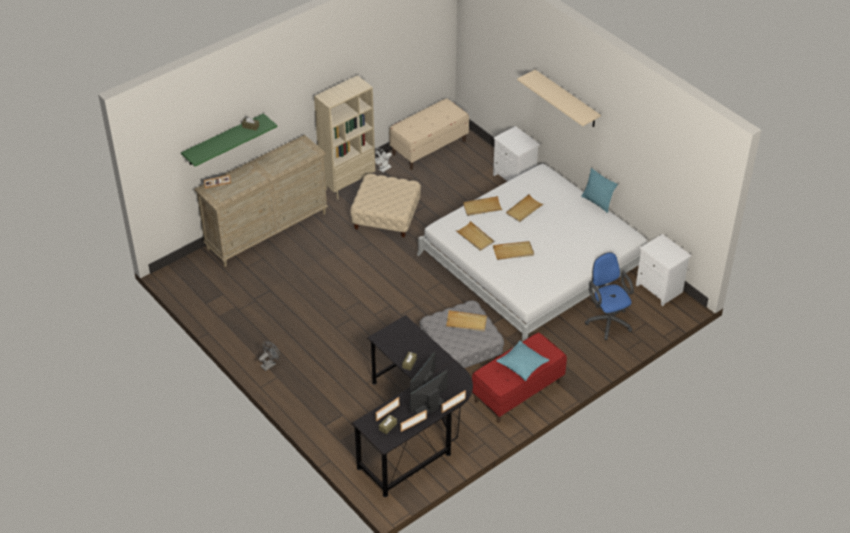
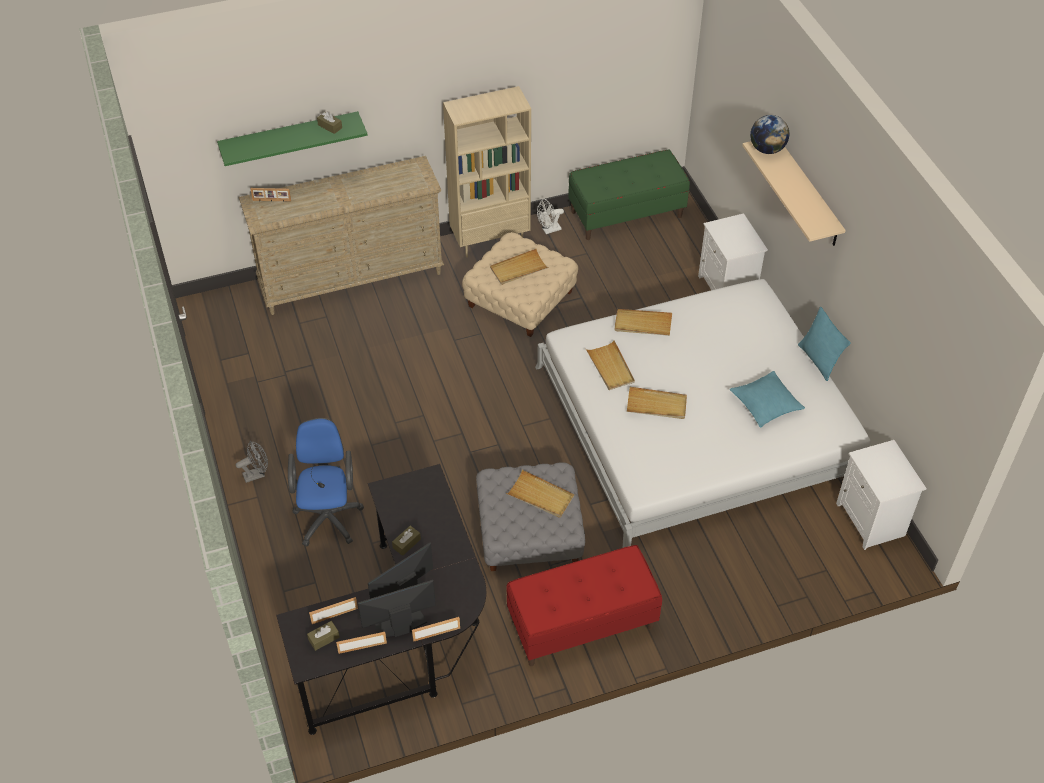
camera: 20 degrees right, 5 degrees up
beige bench [389,98,469,170] -> green bench [568,150,690,240]
turquoise pillow [496,341,549,381] -> turquoise pillow moved to [730,371,805,428]
beige tray [506,194,545,222] -> beige tray moved to [490,249,549,285]
blue office chair [585,252,634,340] -> blue office chair moved to [288,418,364,546]
none -> globe [750,115,789,154]

